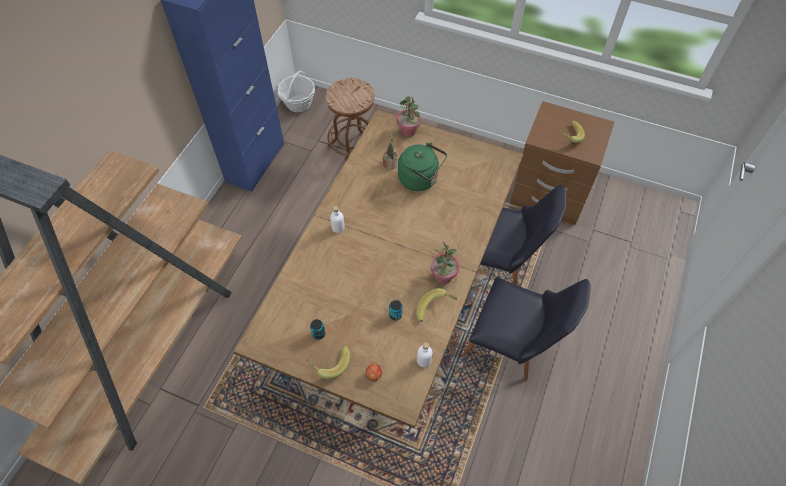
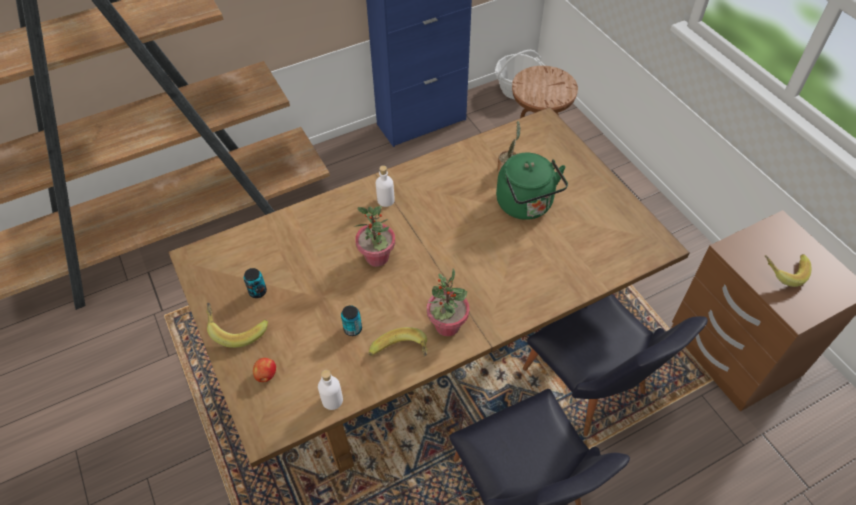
camera: 40 degrees right, 5 degrees down
potted plant [396,96,421,137] -> potted plant moved to [354,206,395,267]

